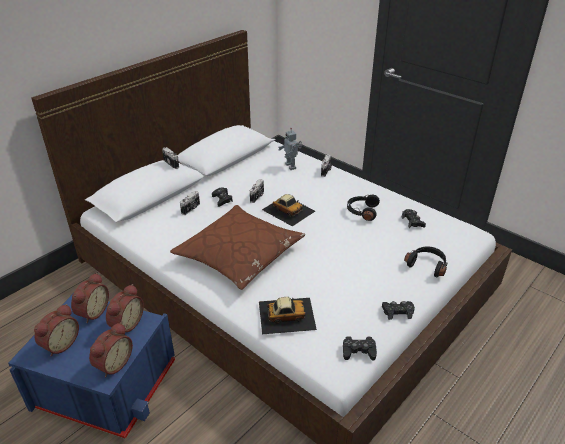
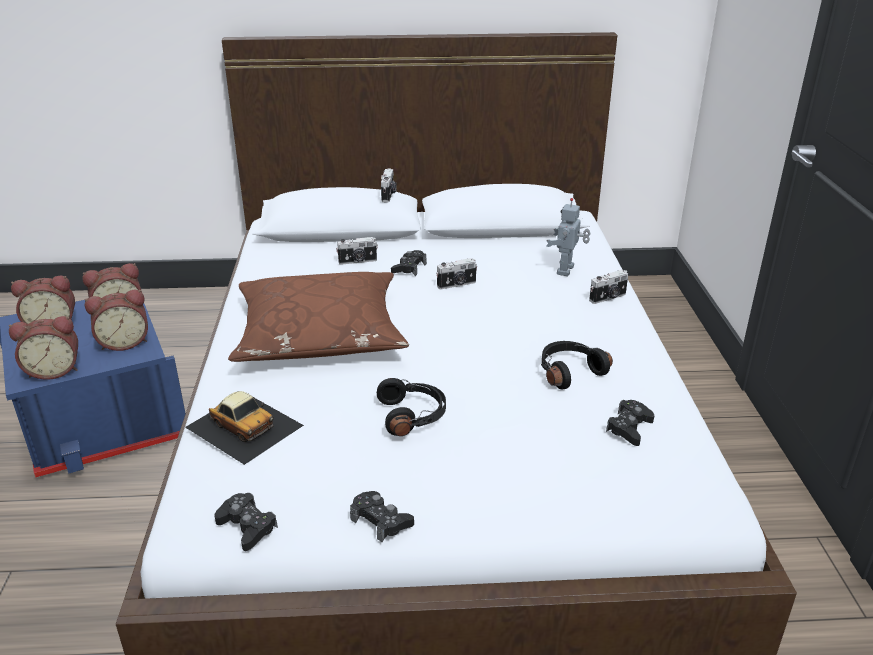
camera: 45 degrees right, 5 degrees down
toy car [262,194,315,226] -> none
black headphones [404,246,447,278] -> black headphones moved to [377,378,446,436]

